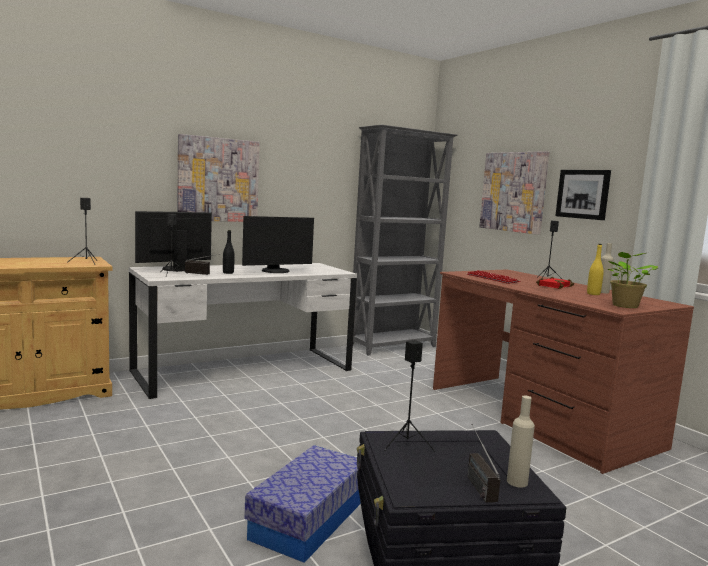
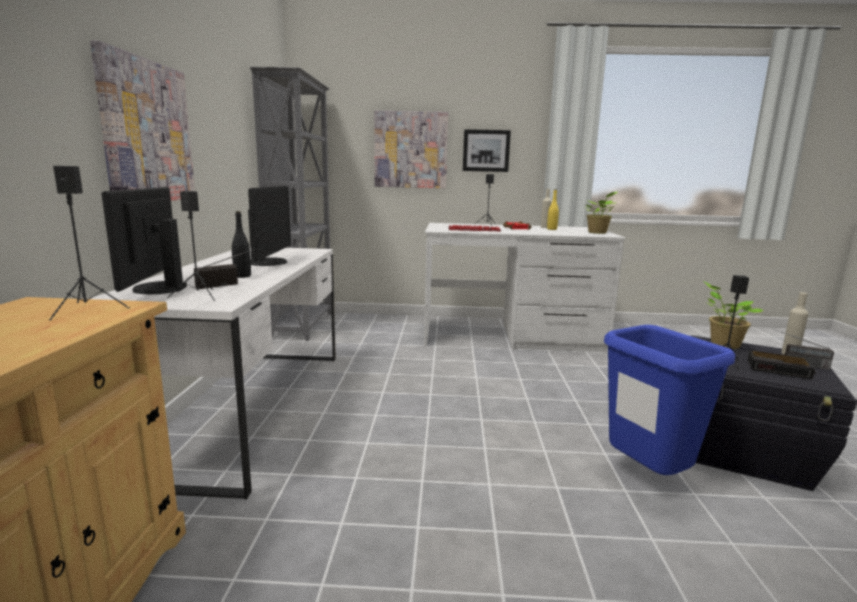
camera: 55 degrees left, 5 degrees up
storage box [244,445,361,563] -> blue trash can [604,325,736,475]
brown desk [433,269,694,474] -> white desk [424,223,625,353]
none -> potted plant [703,281,763,349]
none -> alarm clock [748,351,815,379]

